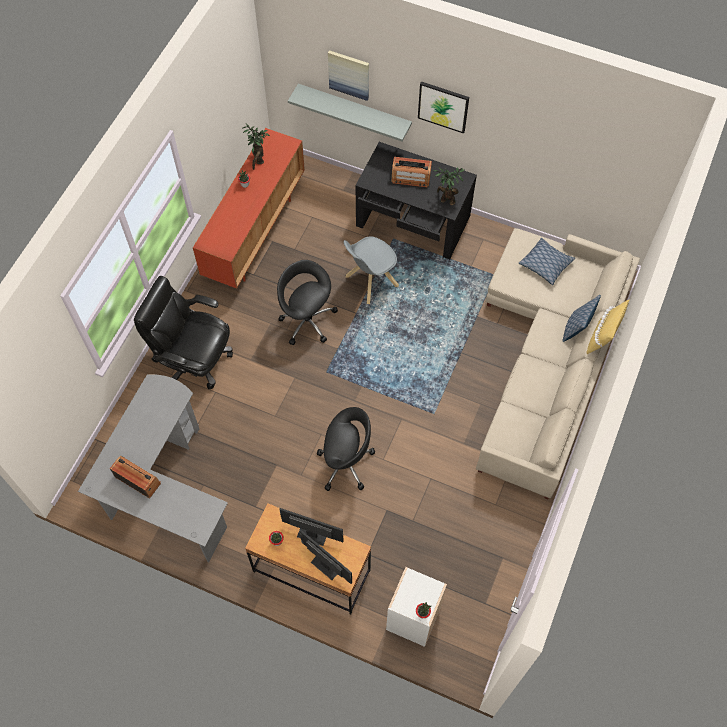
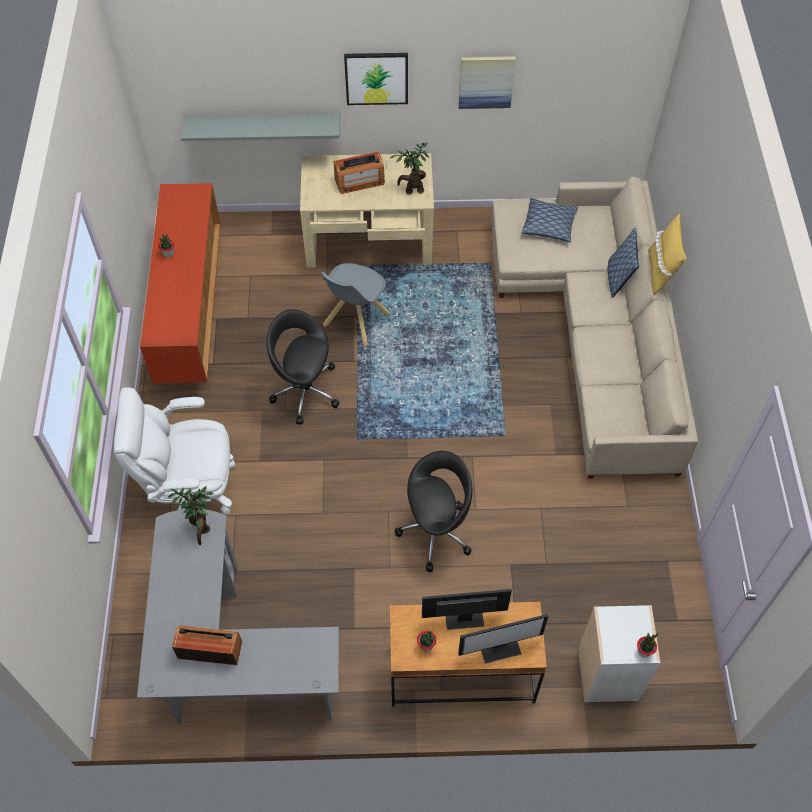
camera: 25 degrees left, 5 degrees down
black office chair [134,276,233,389] -> white office chair [114,387,236,515]
potted plant [243,123,270,170] -> potted plant moved to [167,486,214,545]
monitor [300,530,352,584] -> monitor turned 150 degrees clockwise [458,614,548,663]
picture [328,50,369,101] -> picture moved to [459,56,516,109]
black desk [355,142,477,259] -> beige desk [300,153,434,268]

